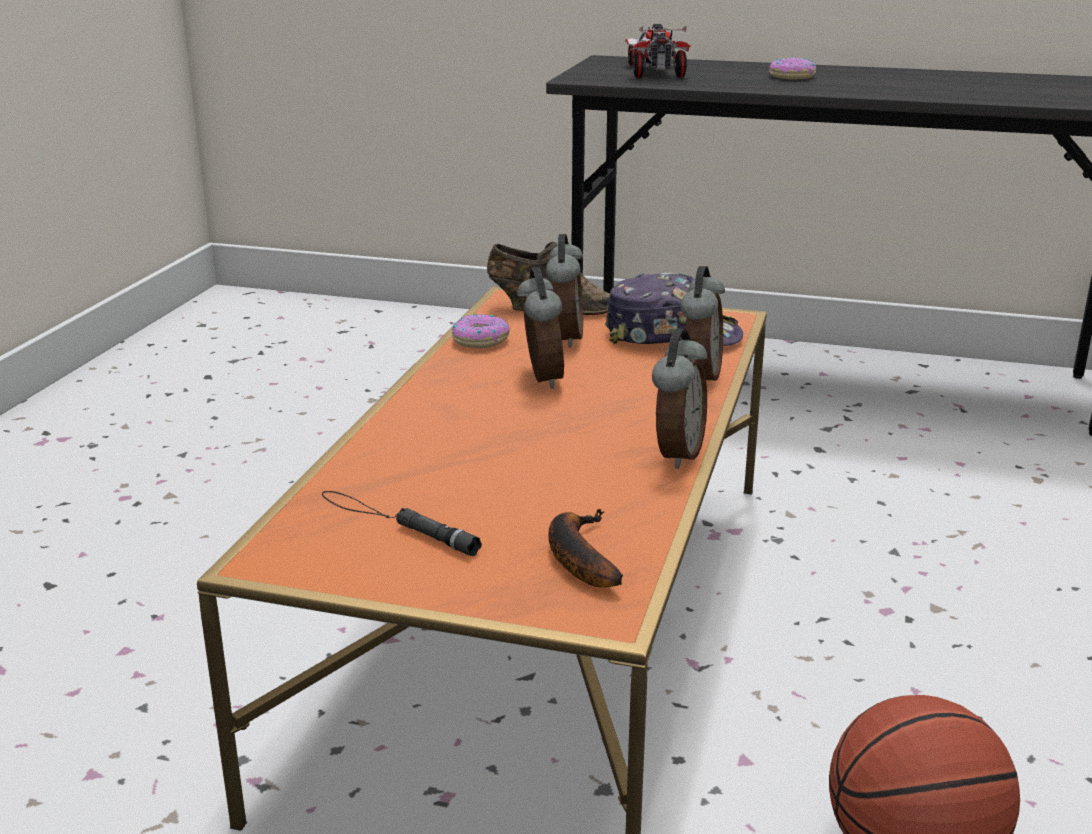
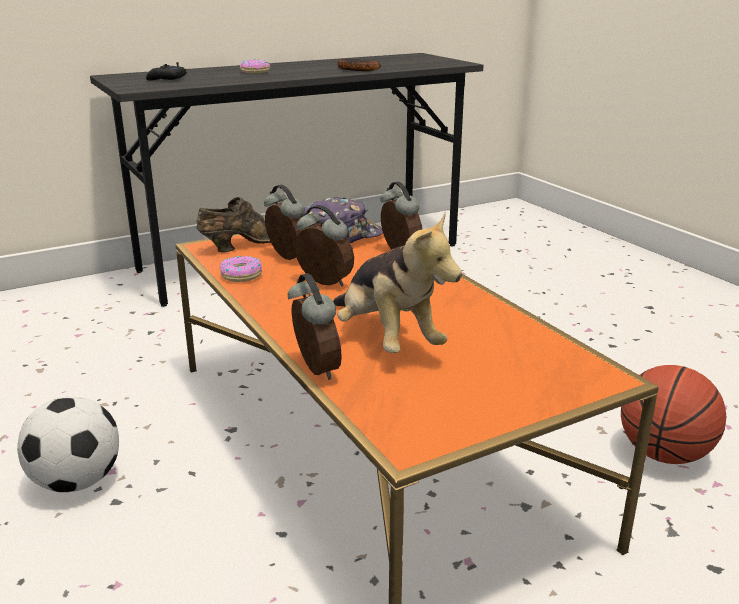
camera: 45 degrees left, 0 degrees up
black flashlight [322,491,482,556] -> none
banana [548,509,623,588] -> banana moved to [337,58,381,71]
toy car [625,24,690,78] -> black game controller [146,62,187,81]
alarm clock [652,329,707,469] -> alarm clock moved to [288,273,342,380]
none -> football [17,397,119,493]
none -> plush toy [333,212,462,353]

